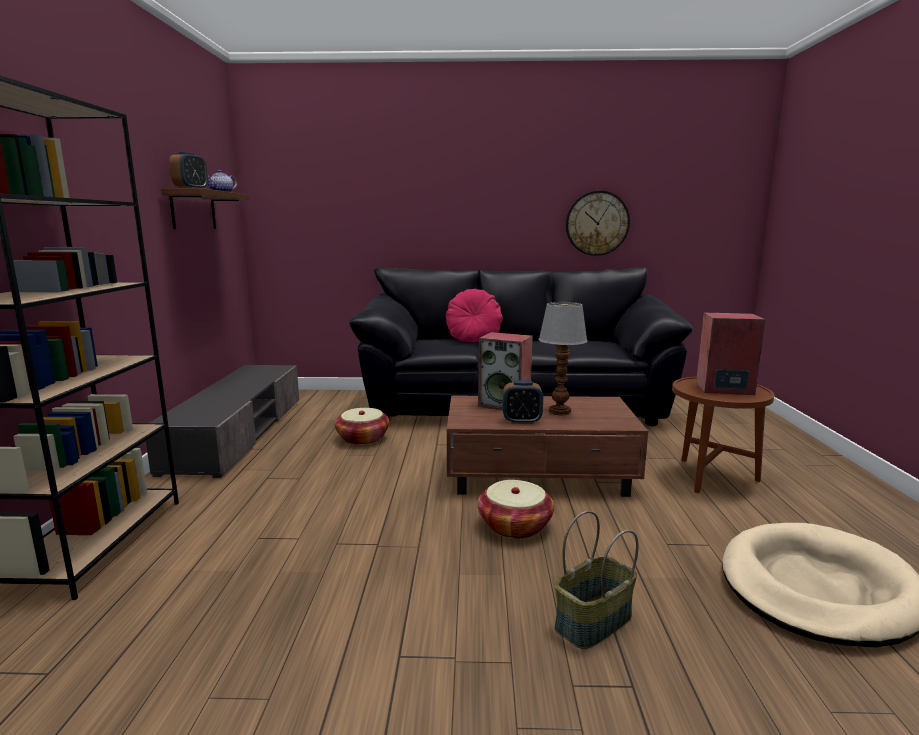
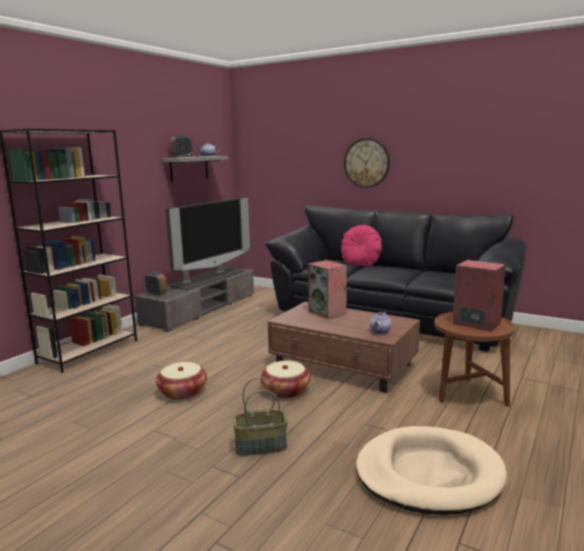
camera: 30 degrees right, 0 degrees up
brown shelf [161,188,250,229] -> grey shelf [163,156,228,182]
basket [335,408,389,445] -> basket moved to [156,362,207,400]
alarm clock [503,380,543,424] -> alarm clock moved to [144,272,167,296]
table lamp [538,302,588,415] -> none
wall clock [566,191,630,256] -> wall clock moved to [344,138,390,188]
none -> television [166,197,250,290]
none -> teapot [370,312,391,334]

